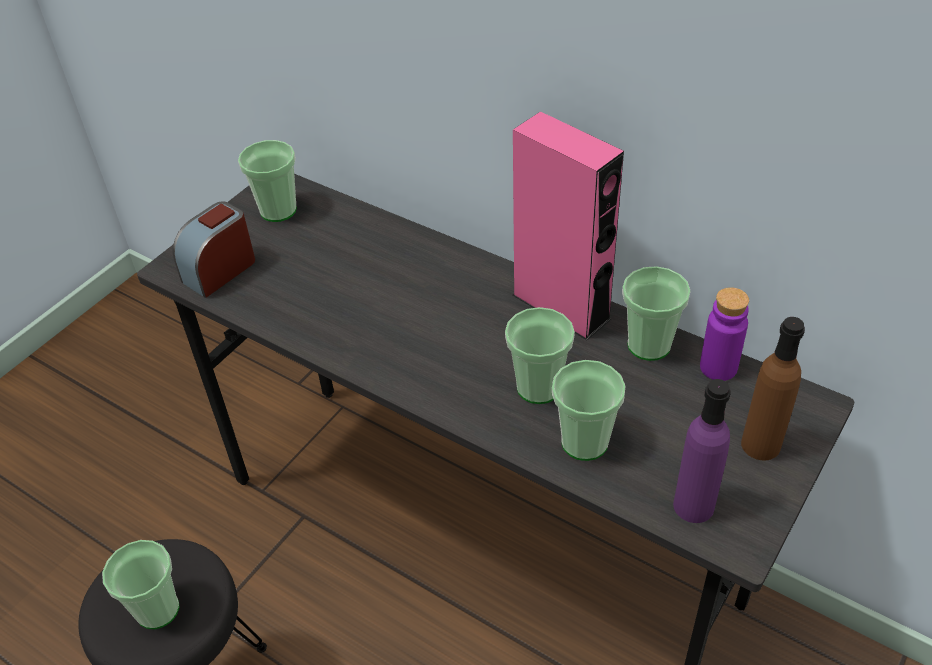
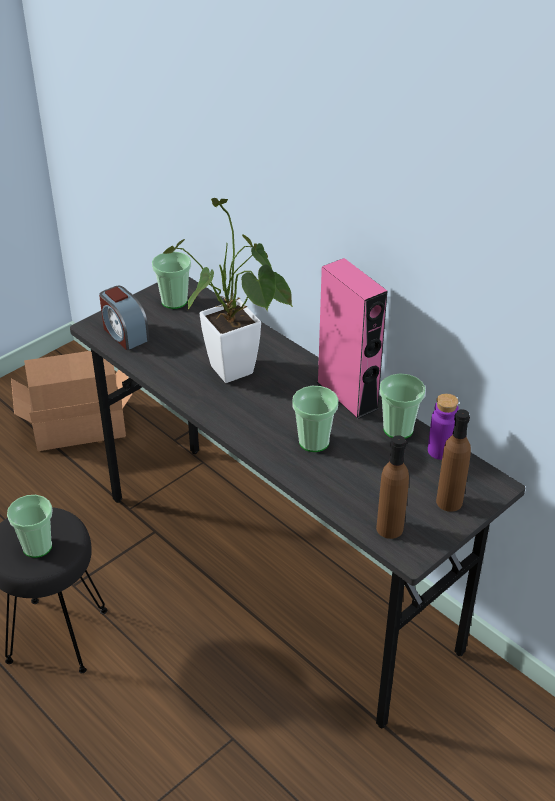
camera: 10 degrees right, 5 degrees down
alarm clock [172,202,255,298] -> alarm clock turned 90 degrees counterclockwise [99,286,149,350]
cup [552,360,625,461] -> none
purple bottle [673,379,731,523] -> brown bottle [376,435,409,539]
none -> cardboard box [11,351,133,451]
none -> potted plant [163,198,293,383]

